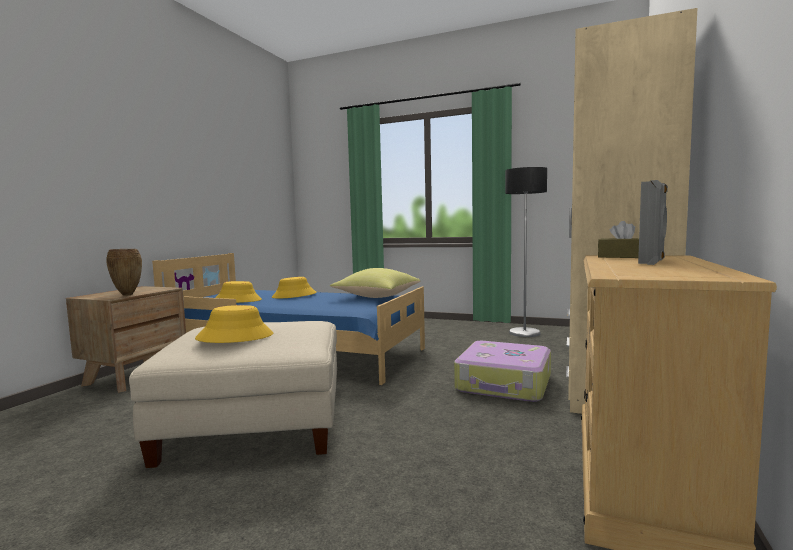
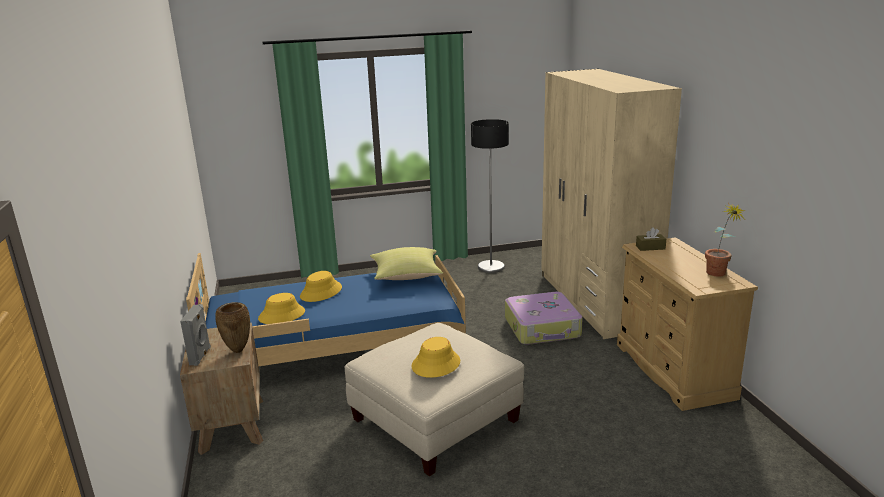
camera: 35 degrees left, 15 degrees up
grey speaker [638,180,668,265] -> grey speaker moved to [180,304,211,366]
none -> potted plant [705,203,746,277]

